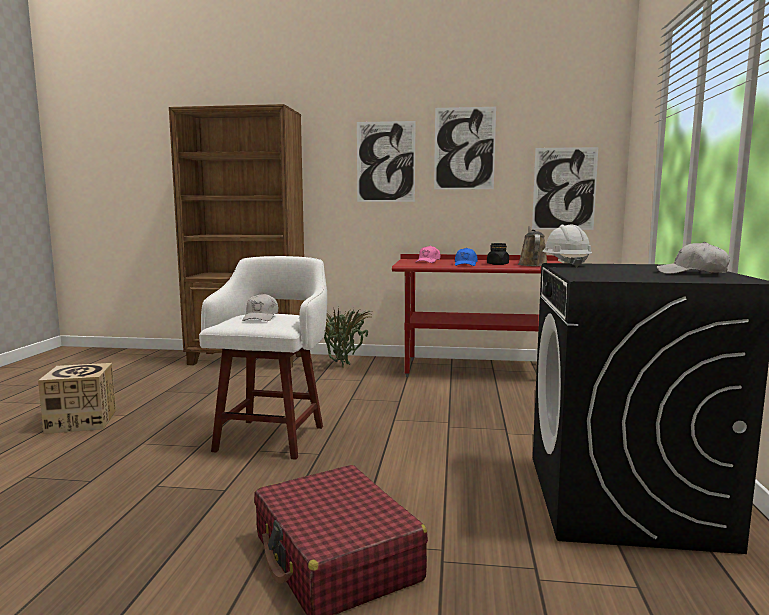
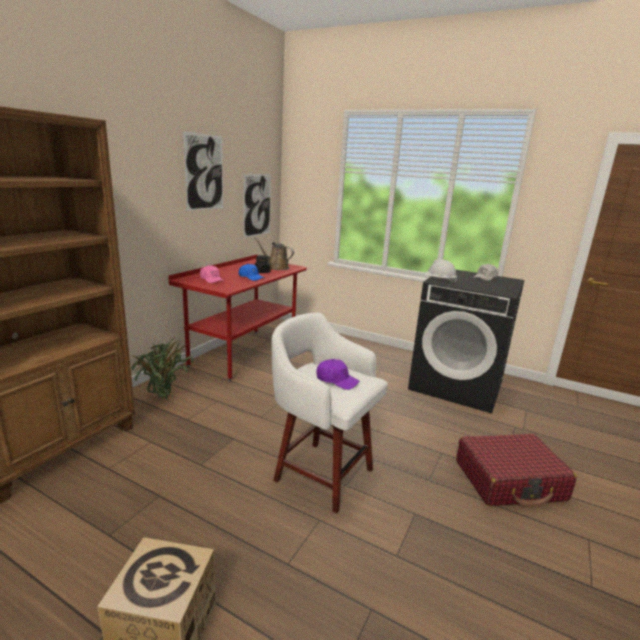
camera: 70 degrees left, 10 degrees up
white cap [242,293,278,321] -> purple cap [316,359,359,390]
picture [357,121,416,202] -> none

